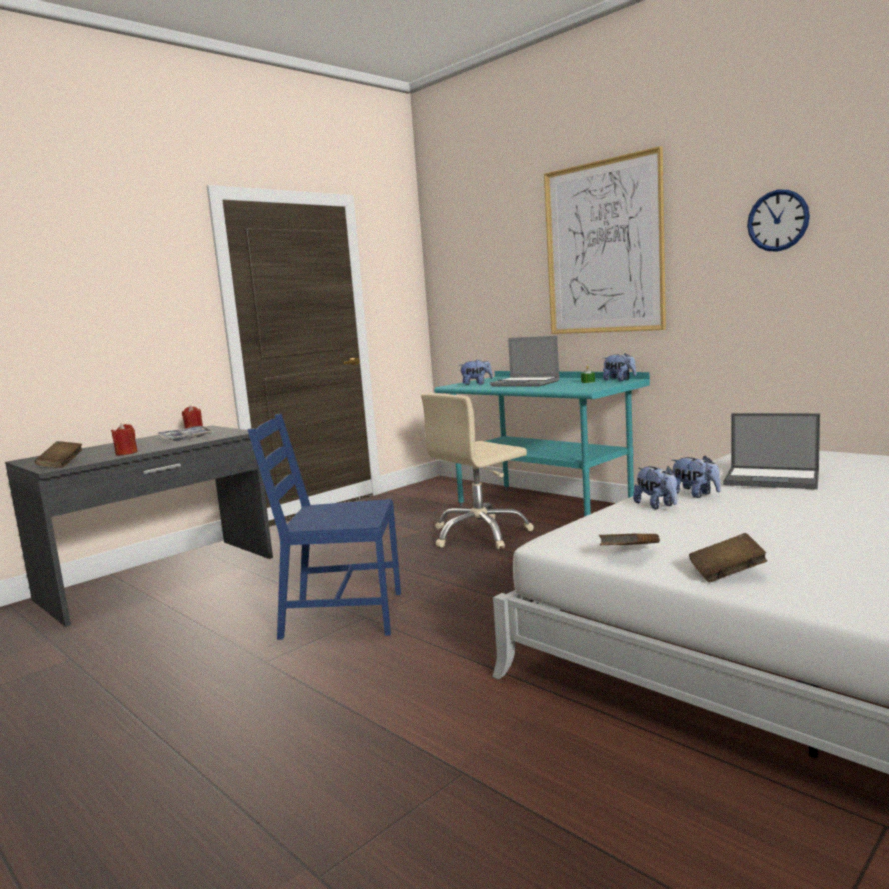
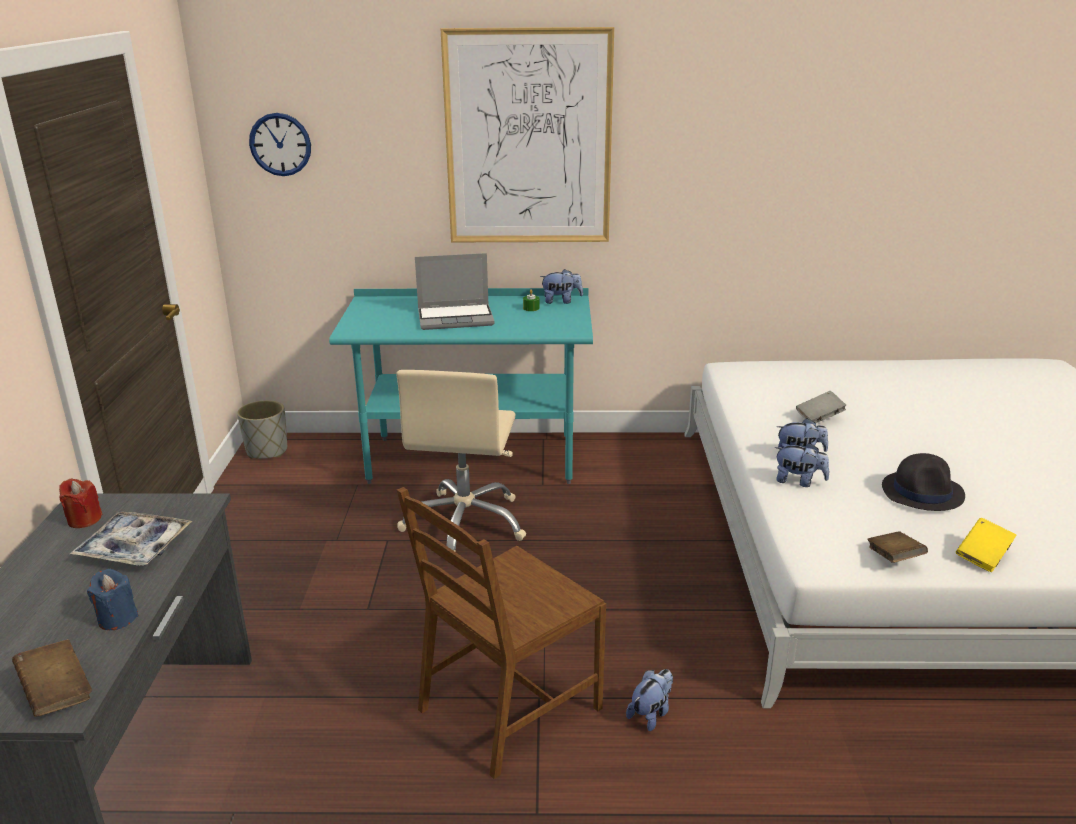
camera: 45 degrees left, 15 degrees up
red candle [111,423,138,456] -> blue candle [87,569,139,630]
blue chair [248,414,401,640] -> brown chair [397,487,606,779]
plush toy [461,360,493,385] -> plush toy moved to [626,669,673,731]
brown book [689,533,768,582] -> yellow book [956,518,1017,572]
laptop [723,413,820,489] -> grey book [796,391,846,423]
wall clock [747,190,810,252] -> wall clock moved to [249,113,311,176]
none -> grey planter [237,400,287,459]
none -> black hat [882,453,965,511]

